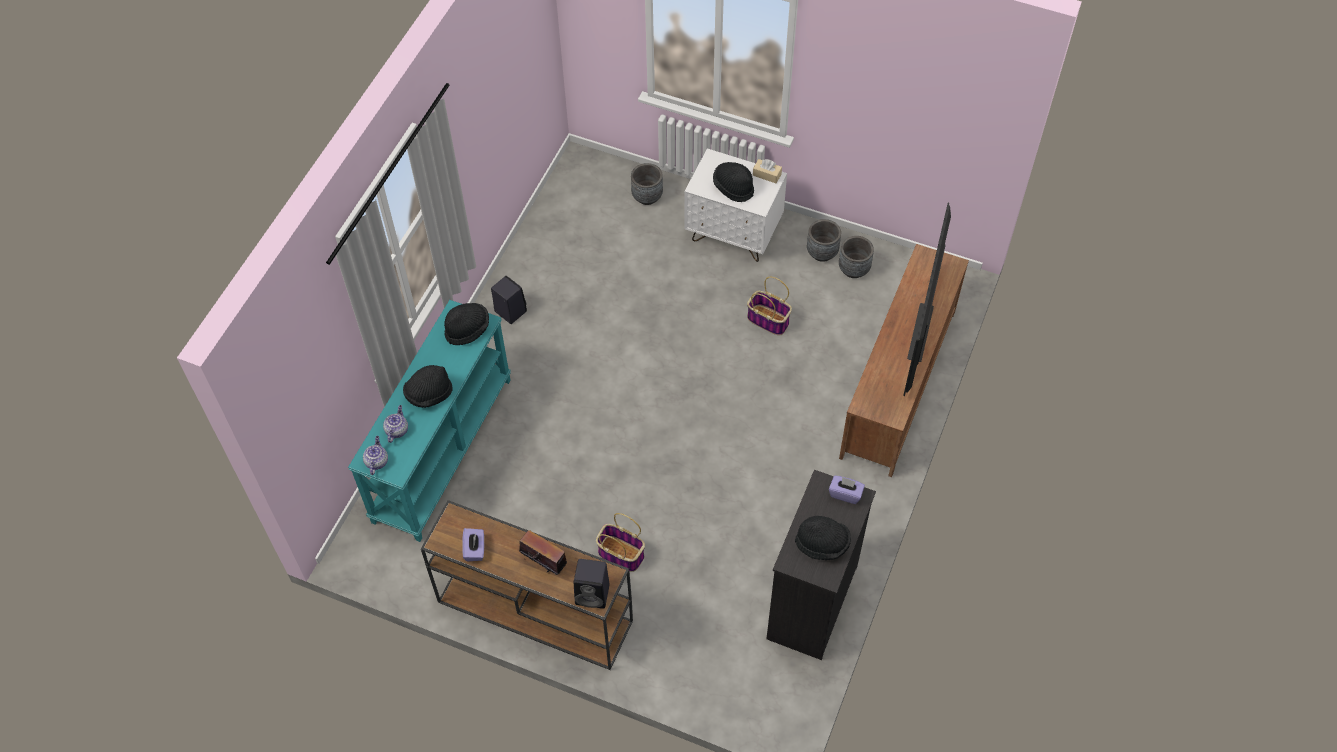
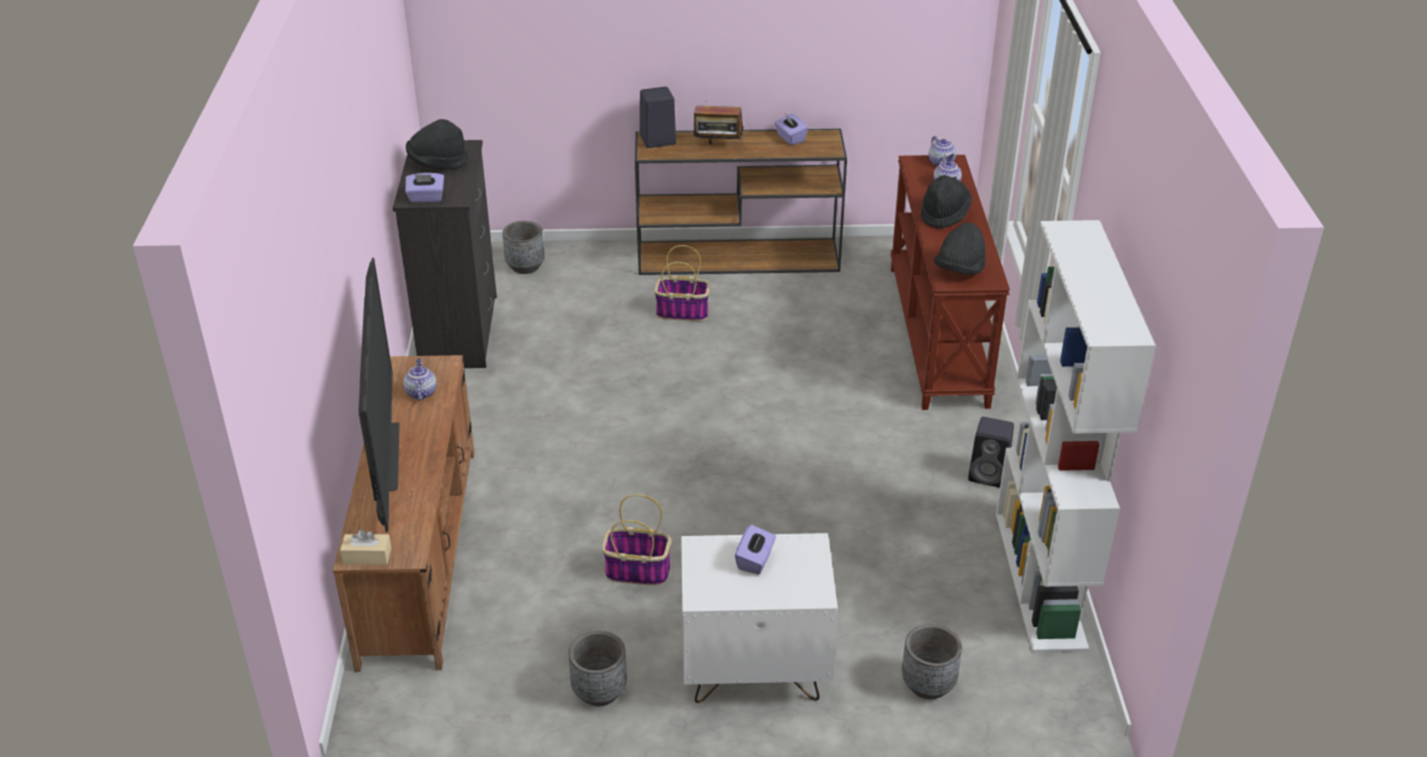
camera: 155 degrees right, 20 degrees down
turquoise console table [348,300,511,542] -> brown console table [890,155,1010,410]
black hat [713,162,754,202] -> purple tissue box [735,525,776,574]
beige tissue box [753,159,782,183] -> beige tissue box moved to [340,529,392,565]
grey planter [839,236,874,278] -> grey planter moved to [502,221,545,274]
none -> teapot [403,359,437,401]
none -> white bookcase [996,220,1156,652]

